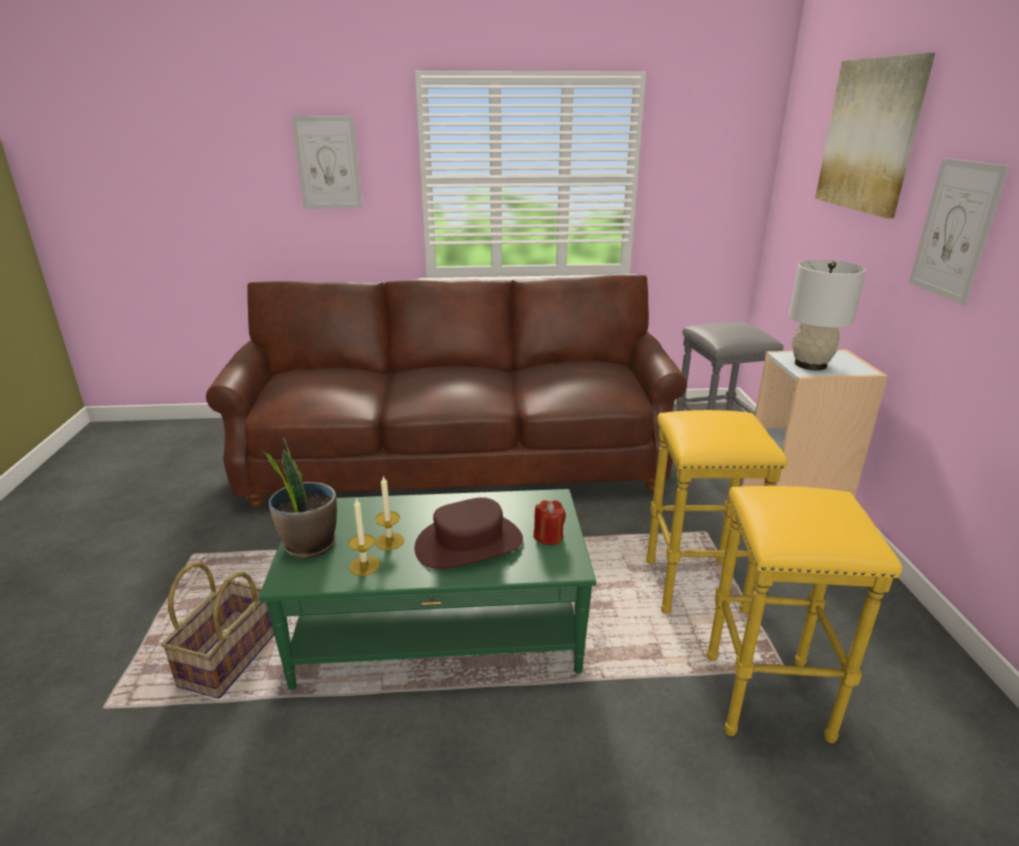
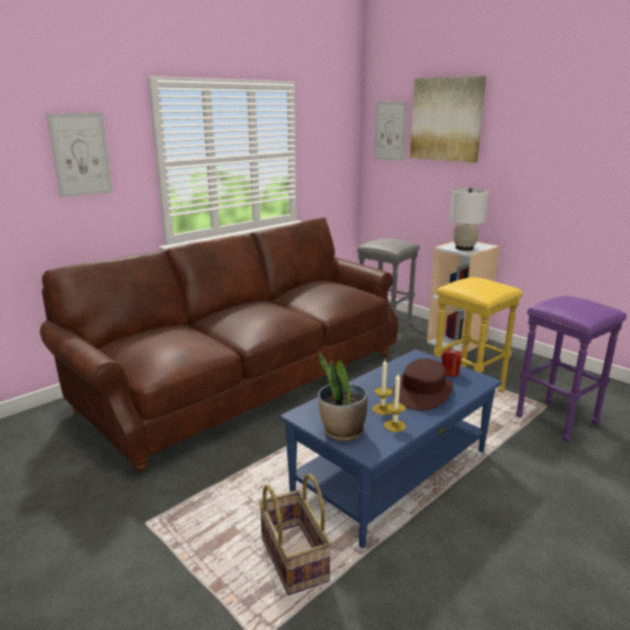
camera: 40 degrees left, 5 degrees down
green coffee table [258,489,596,690] -> blue coffee table [279,349,502,548]
yellow stool [707,486,902,743] -> purple stool [516,296,627,442]
picture [909,158,1010,305] -> picture moved to [374,102,407,161]

